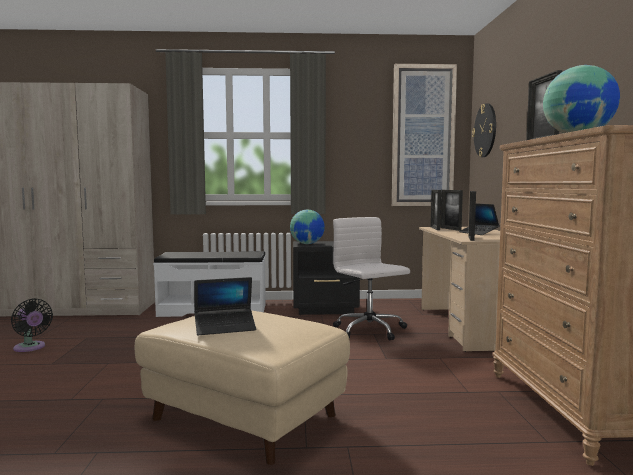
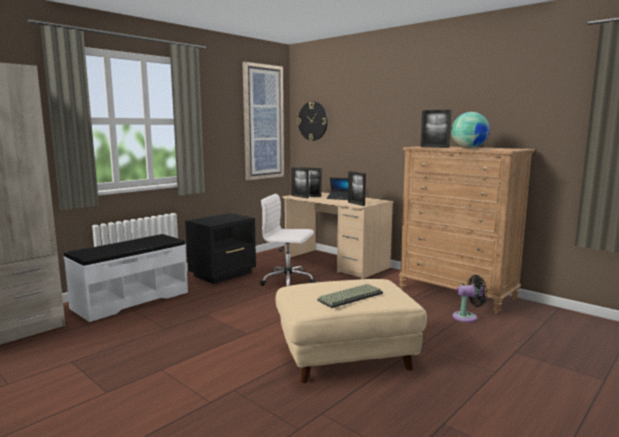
camera: 45 degrees left, 5 degrees up
black fan [11,298,53,352] -> black fan moved to [453,275,487,322]
laptop [194,277,256,335] -> keyboard [317,284,383,308]
globe [290,210,325,244] -> none

